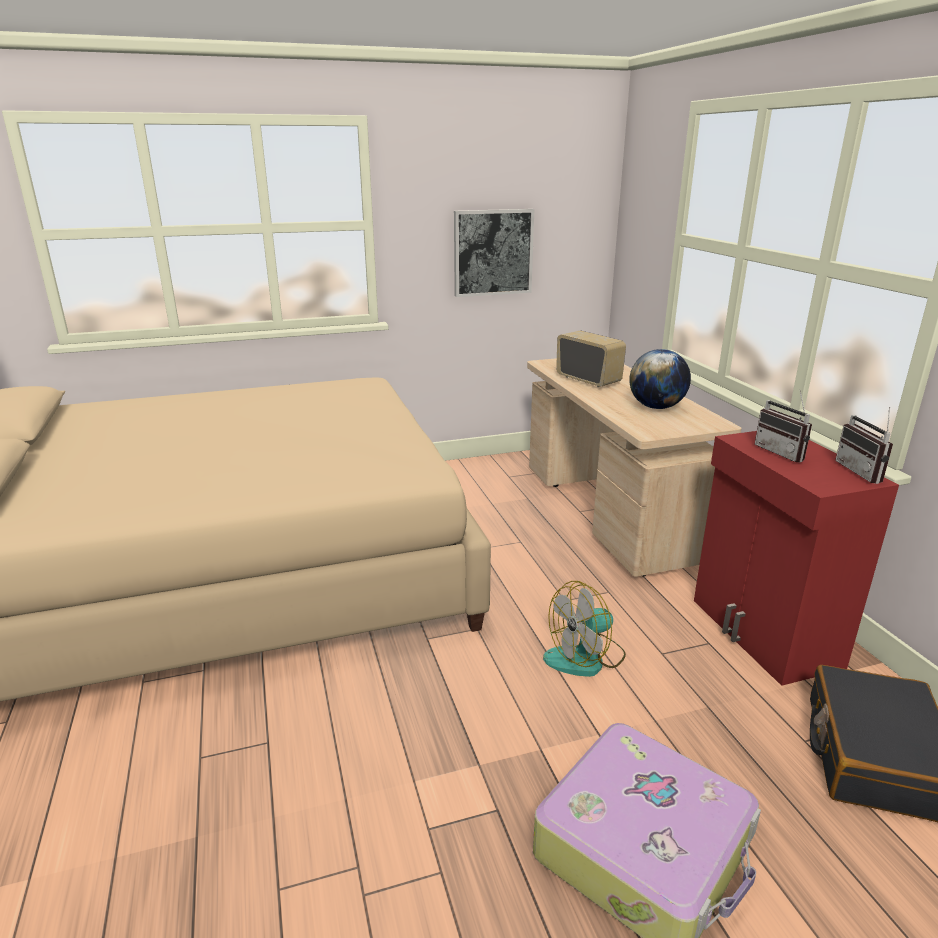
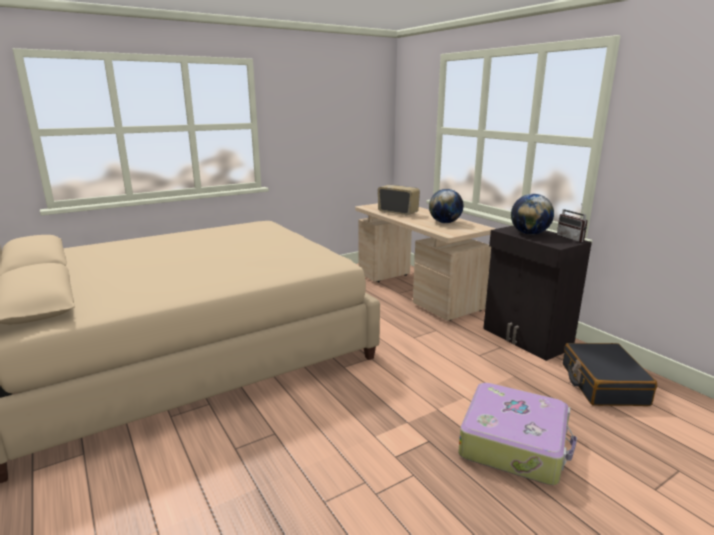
camera: 15 degrees left, 5 degrees down
picture [454,209,534,297] -> none
fan [543,581,626,677] -> none
red cabinet [694,431,899,686] -> black cabinet [483,225,592,361]
radio [754,390,812,463] -> globe [511,194,554,235]

